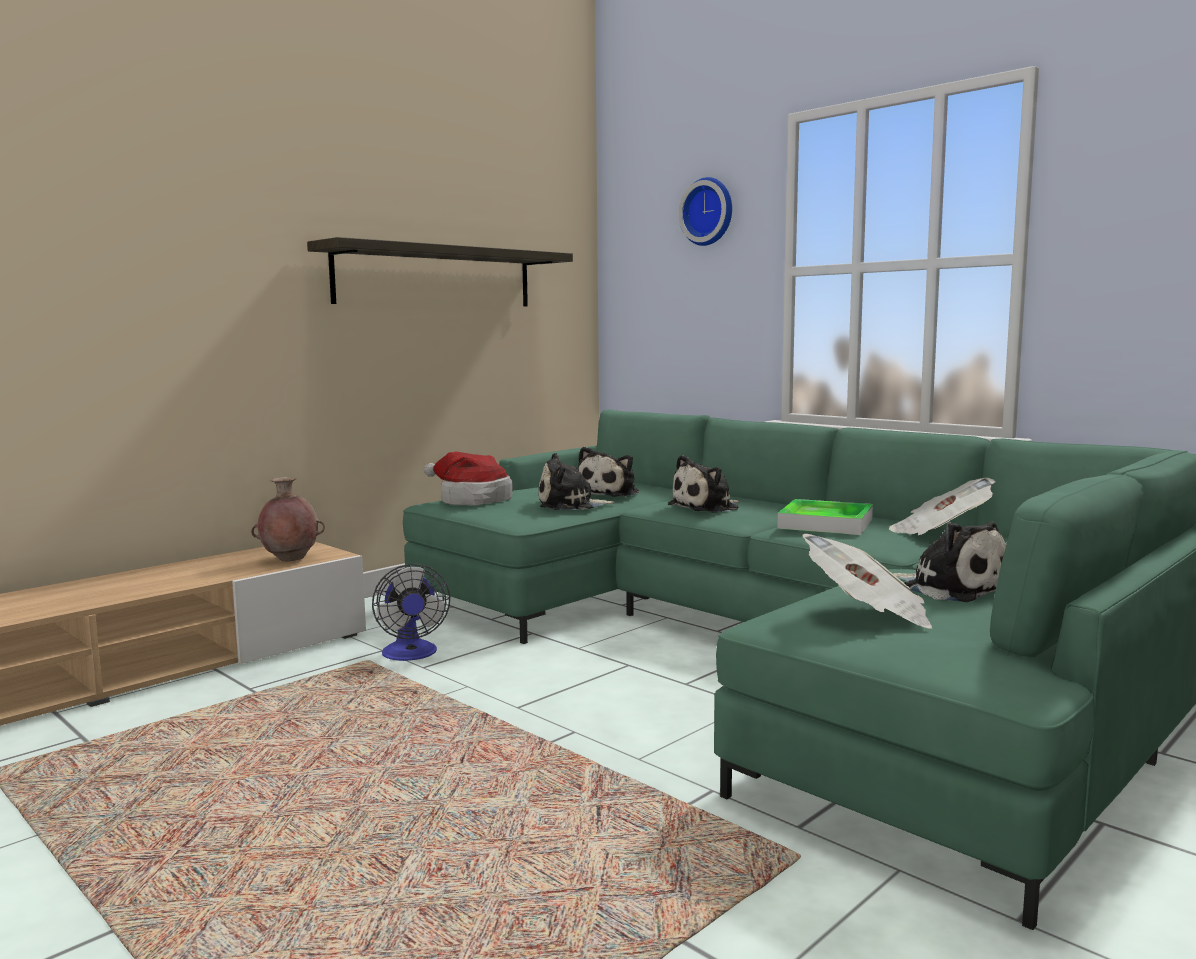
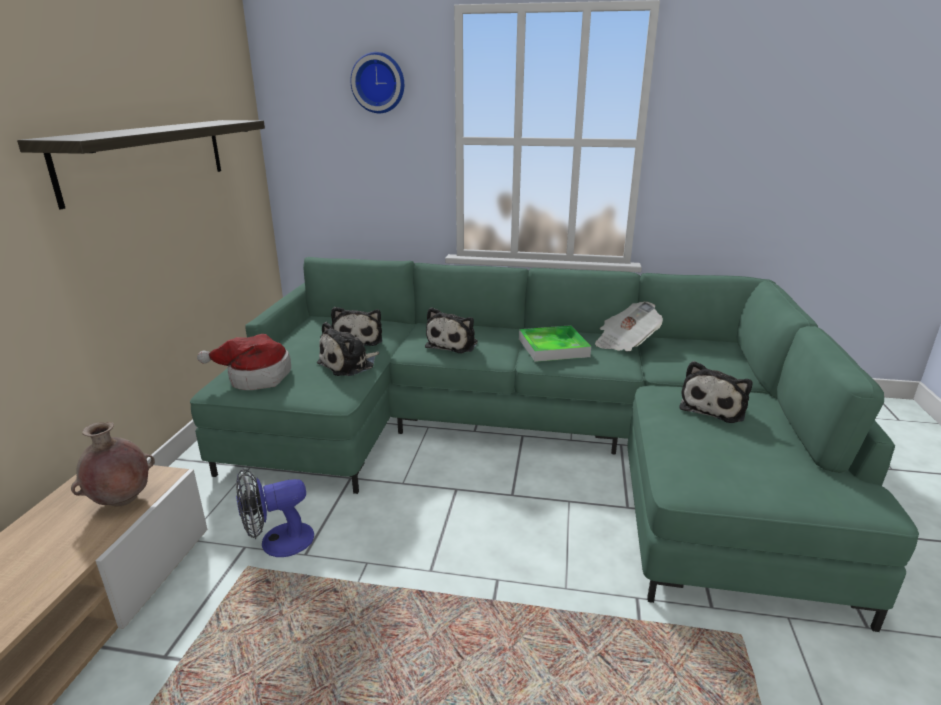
camera: 35 degrees left, 15 degrees up
fan [372,564,450,661] -> fan turned 120 degrees clockwise [236,468,314,557]
newspaper [802,534,933,629] -> none
plush toy [893,521,1006,602] -> plush toy turned 105 degrees clockwise [679,361,752,423]

